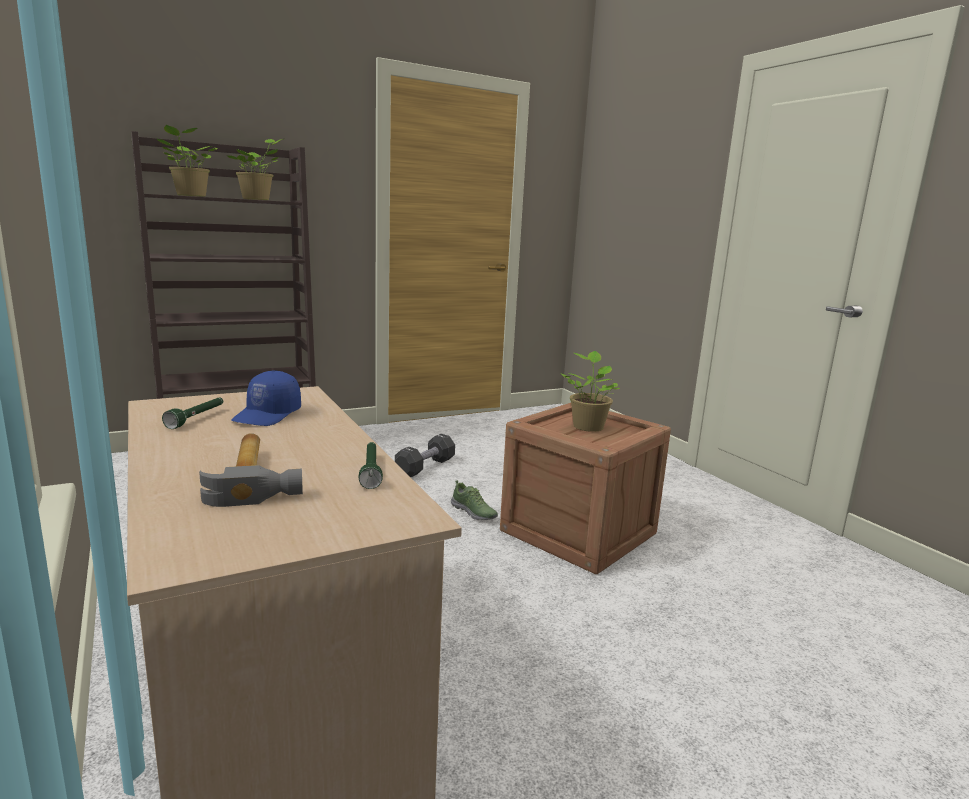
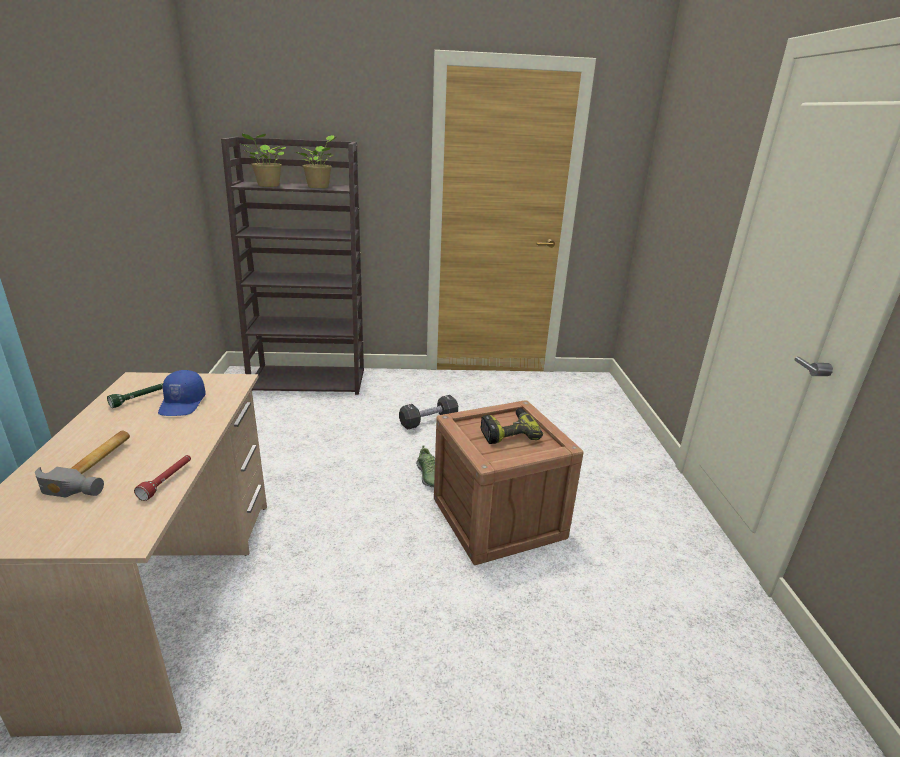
camera: 25 degrees right, 10 degrees up
blue cap [231,370,301,426] -> blue cap turned 45 degrees counterclockwise [158,370,206,416]
green flashlight [359,442,383,489] -> red flashlight [134,455,191,501]
potted plant [561,351,621,432] -> power drill [480,408,543,444]

